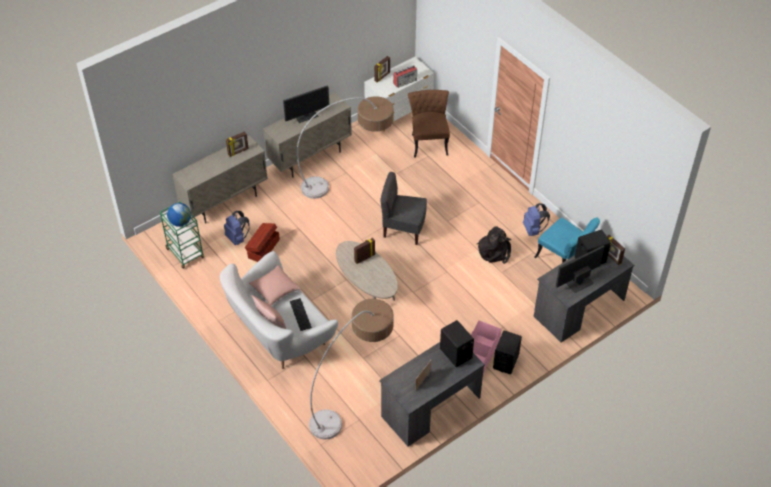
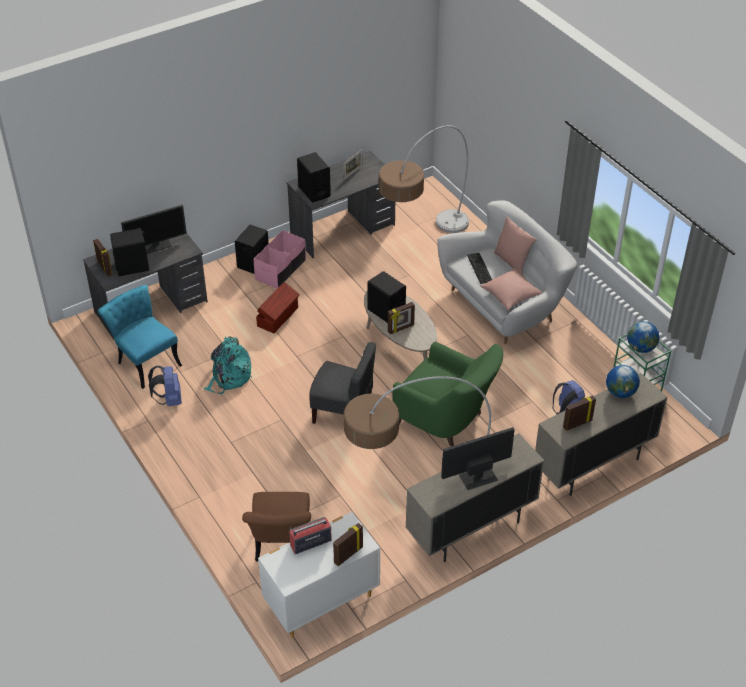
camera: 175 degrees left, 5 degrees down
brown storage box [245,223,280,262] -> brown storage box moved to [256,282,300,333]
black backpack [477,226,511,264] -> turquoise backpack [204,336,252,394]
none -> black speaker [368,271,406,323]
none -> green armchair [393,342,503,447]
none -> globe [606,365,640,398]

